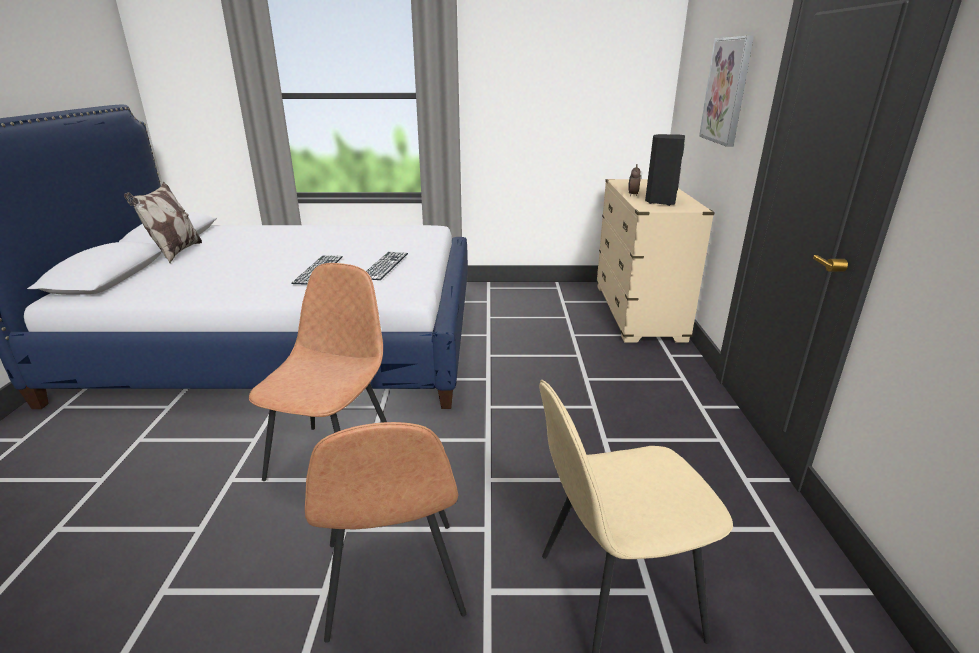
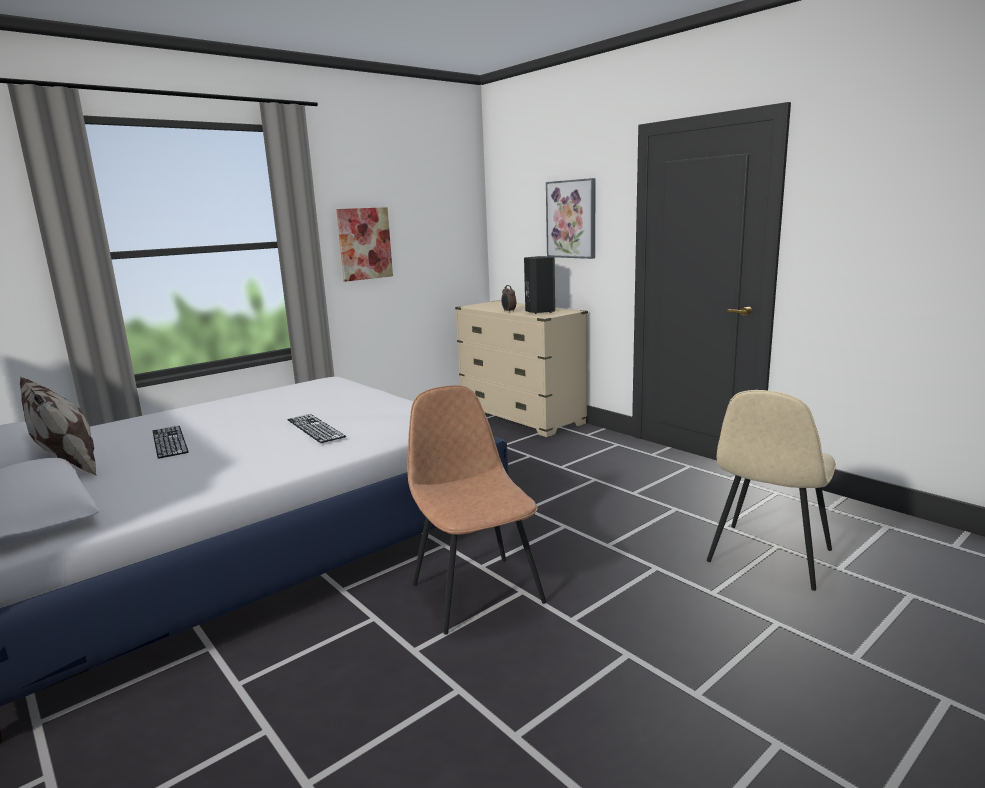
camera: 40 degrees left, 10 degrees down
brown chair [305,422,466,643] -> none
keyboard [366,252,408,280] -> keyboard moved to [153,426,189,459]
none -> picture [336,207,393,282]

